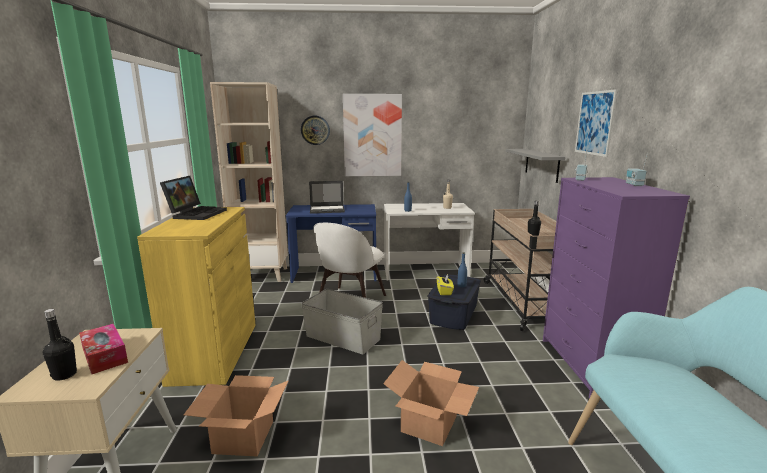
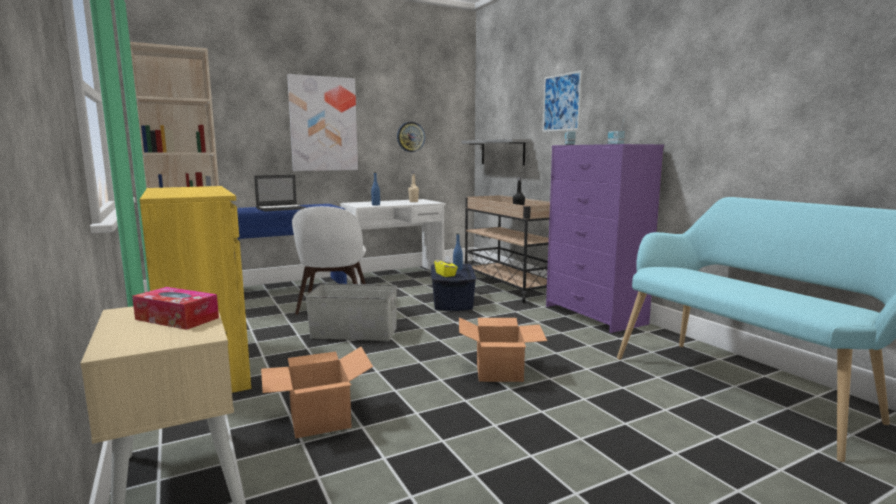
camera: 25 degrees left, 5 degrees down
black bottle [43,309,77,381] -> none
laptop [160,176,227,220] -> none
wall clock [301,116,330,145] -> wall clock moved to [397,122,425,152]

